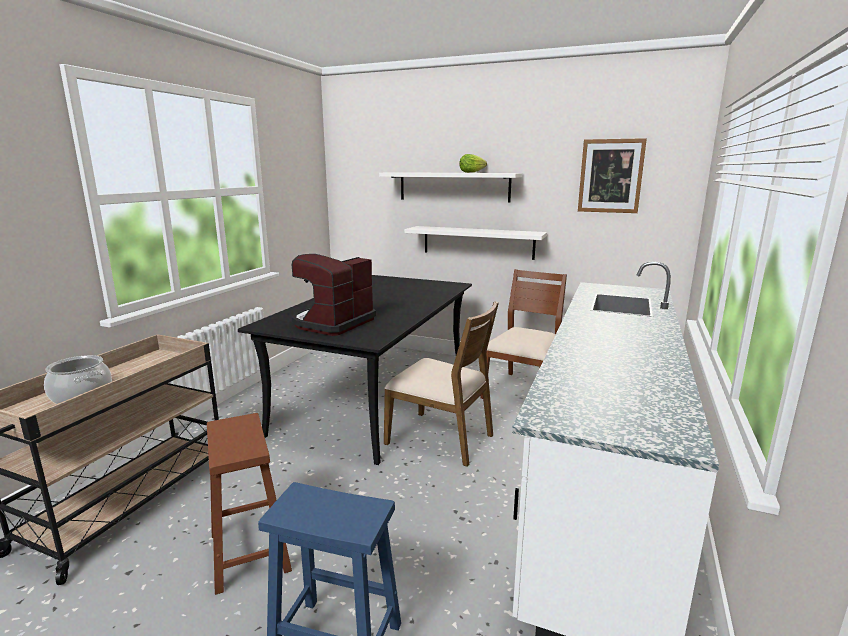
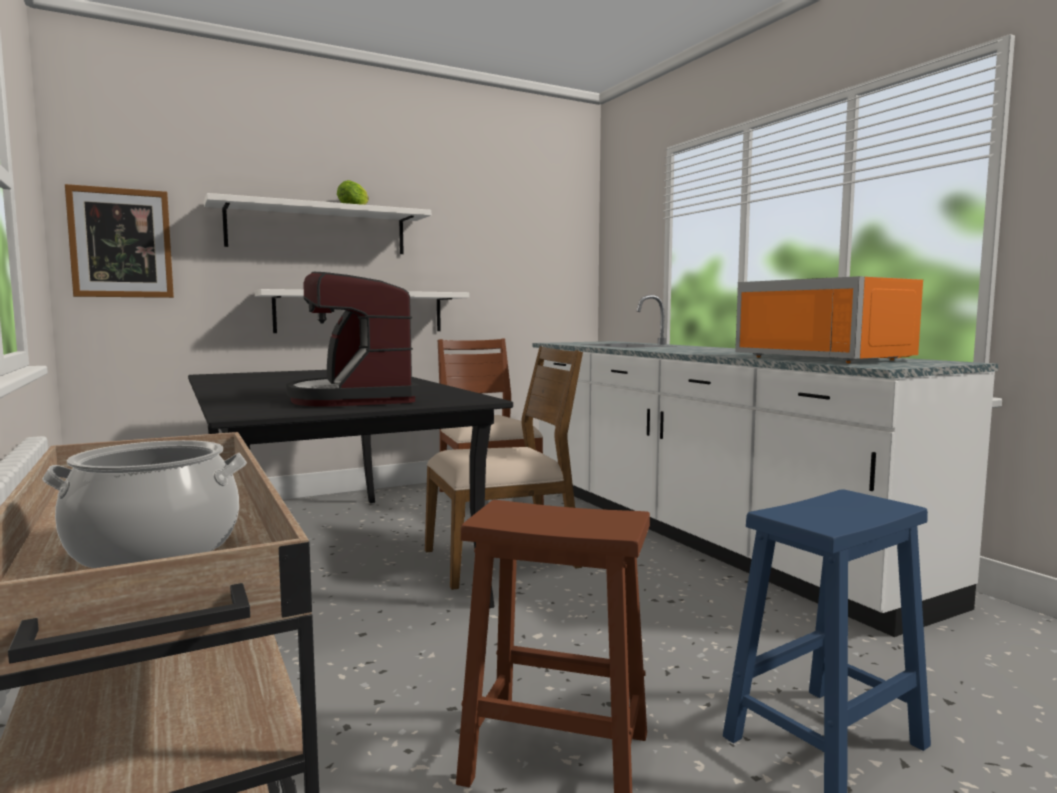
camera: 50 degrees left, 10 degrees down
picture [578,138,647,213] -> picture moved to [65,184,174,298]
none -> orange microwave [735,276,923,363]

